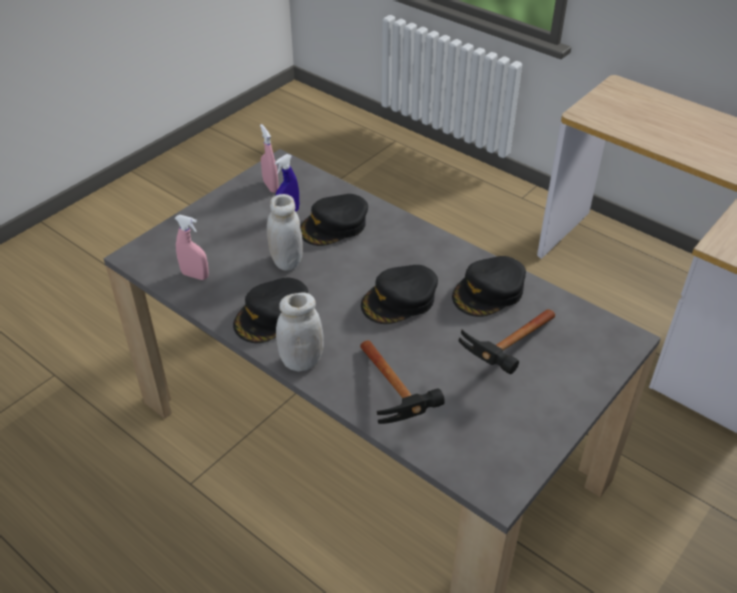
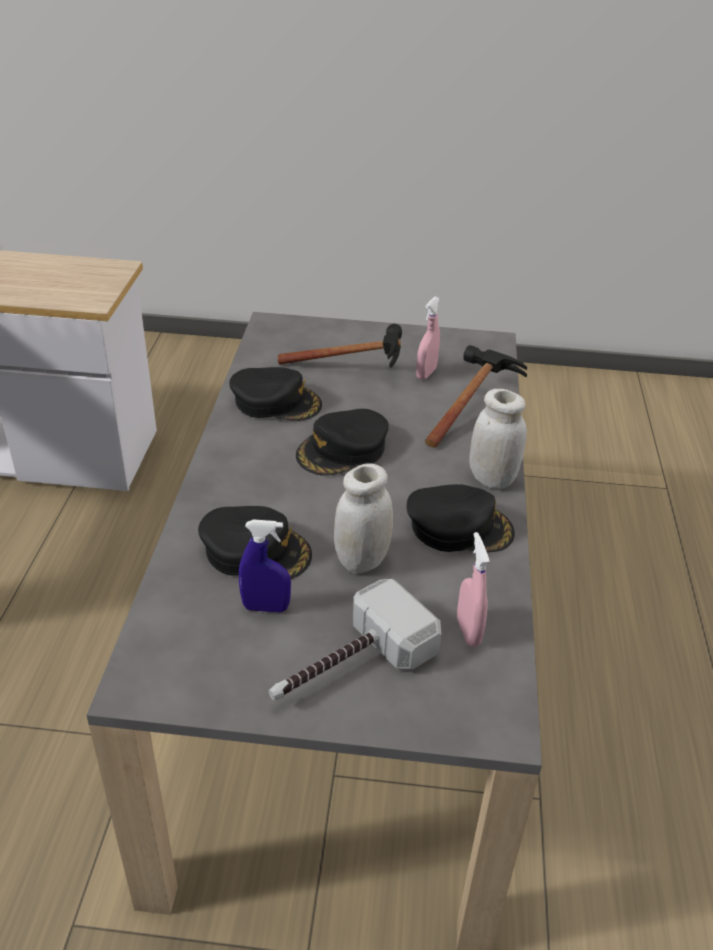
camera: 125 degrees left, 5 degrees down
pink spray bottle [260,124,279,193] -> pink spray bottle moved to [416,297,440,380]
black cap [361,265,438,324] -> black cap turned 120 degrees clockwise [296,409,389,476]
none -> hammer [269,579,441,700]

